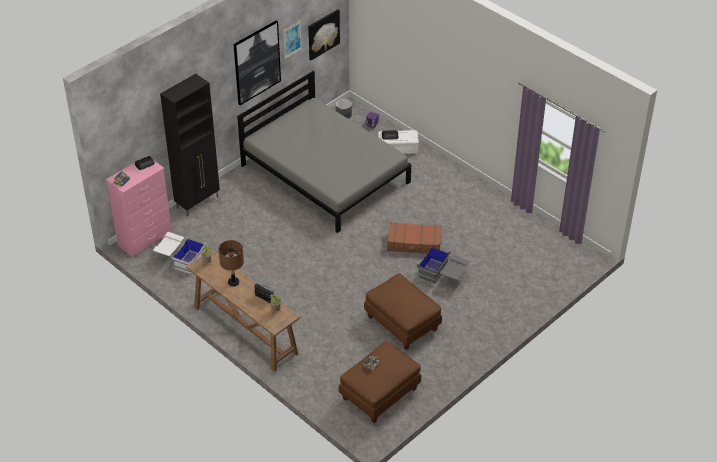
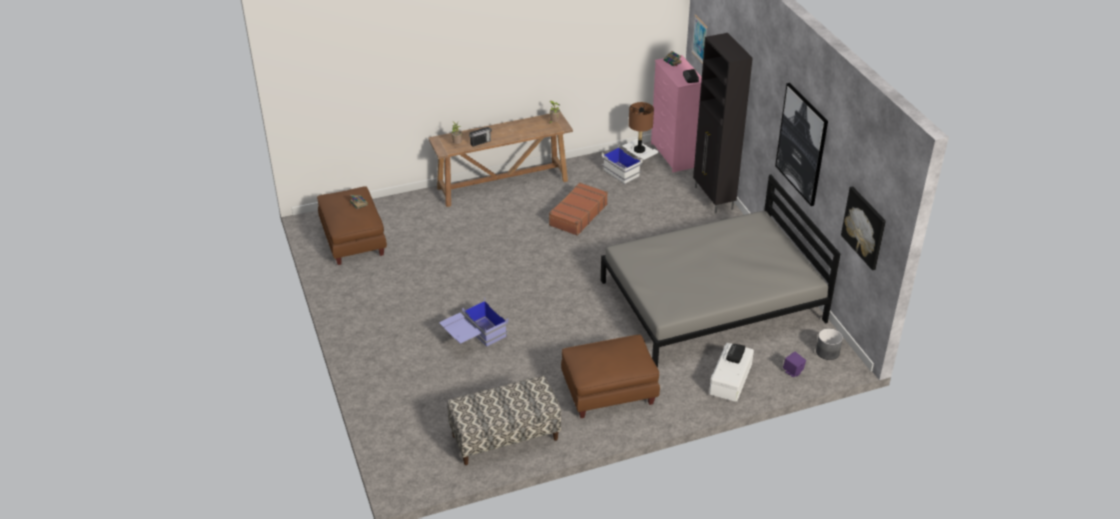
camera: 115 degrees right, 5 degrees down
brown table lamp [218,240,244,287] -> brown table lamp moved to [629,102,654,153]
picture [283,21,302,59] -> picture moved to [692,15,707,64]
brown ottoman [364,273,442,350] -> brown ottoman moved to [561,335,660,418]
brown suitcase [387,222,442,254] -> brown suitcase moved to [549,182,608,236]
grey storage box [417,245,470,284] -> blue storage box [439,298,508,347]
none -> bench [447,376,561,465]

